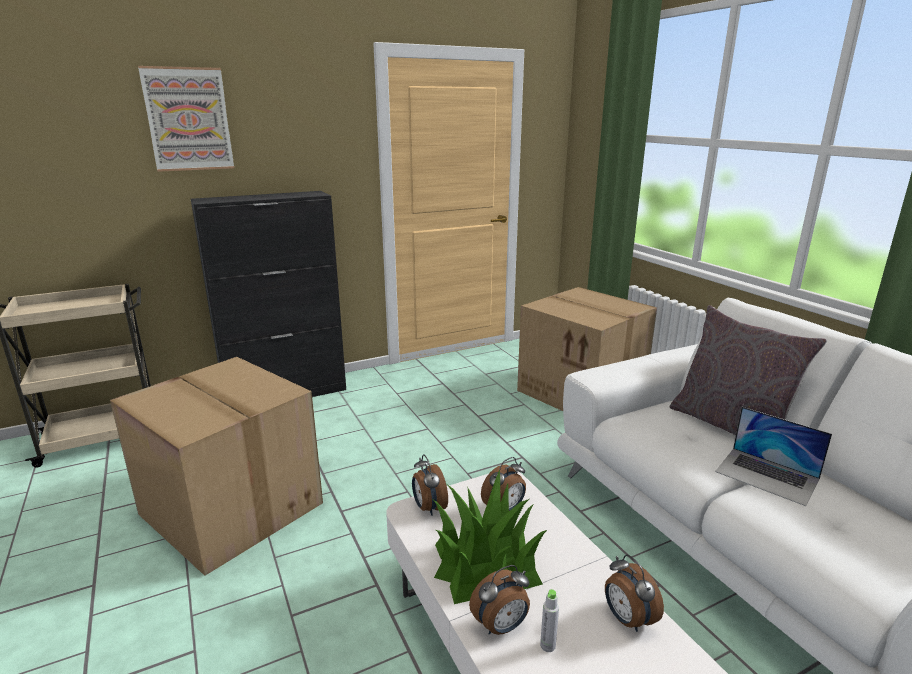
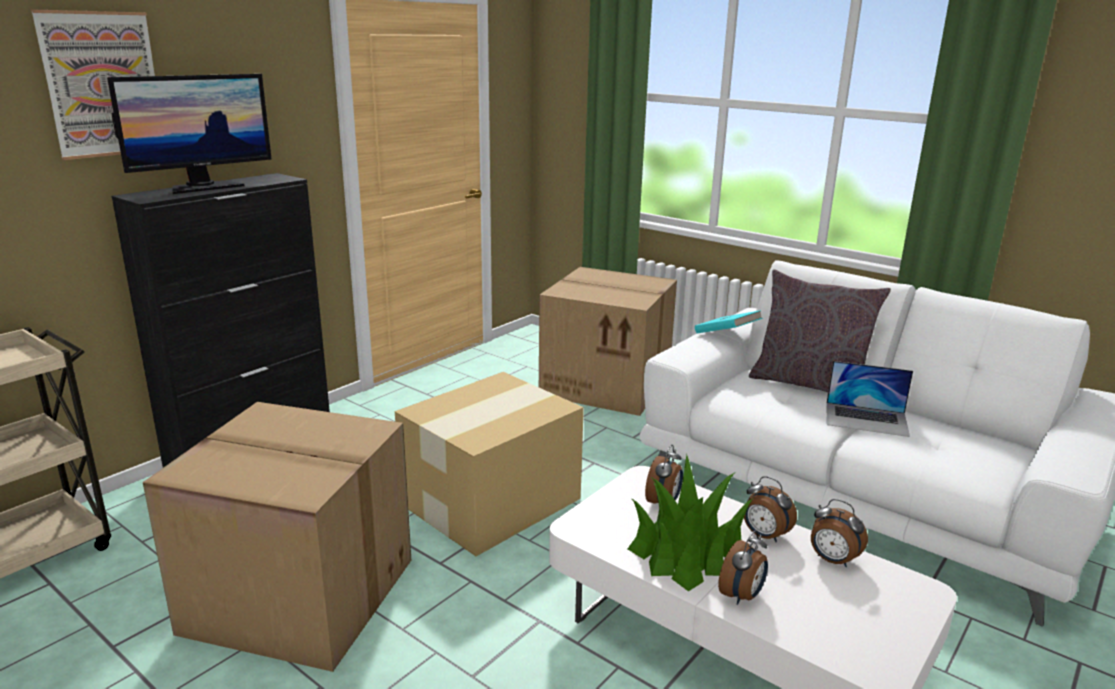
camera: 25 degrees left, 0 degrees up
alarm clock [412,454,448,516] -> alarm clock moved to [744,476,797,542]
grey bottle [540,589,559,652] -> none
none -> monitor [107,74,272,194]
none -> cardboard box [395,372,584,556]
none -> turquoise book [695,310,763,333]

